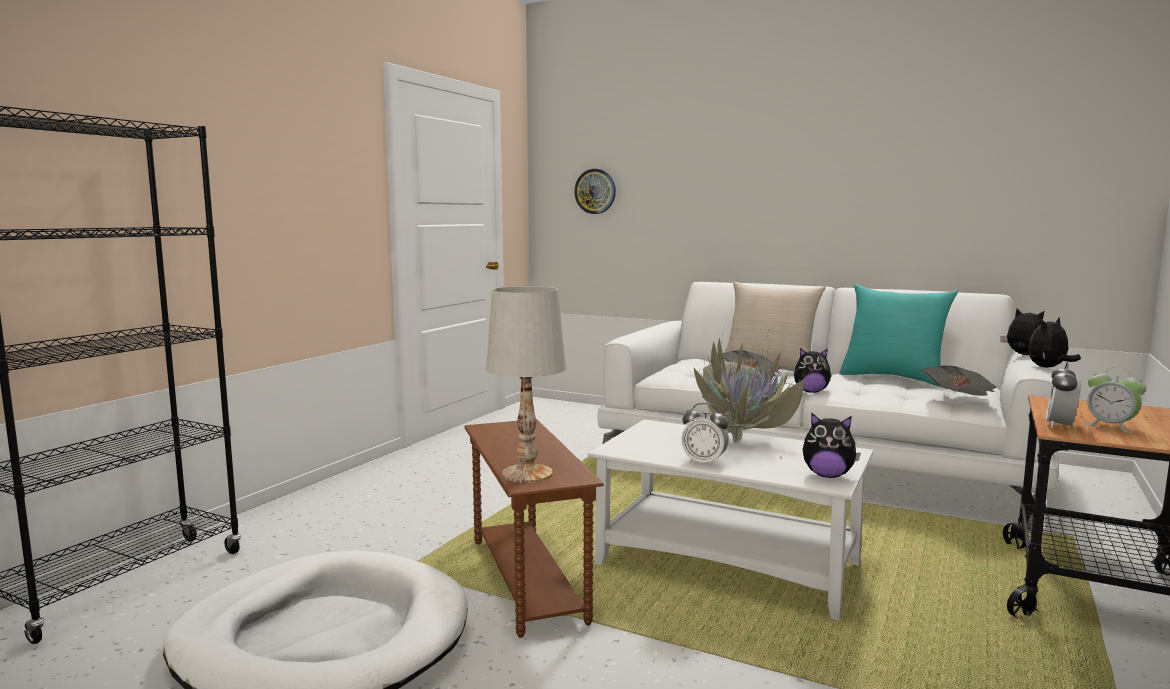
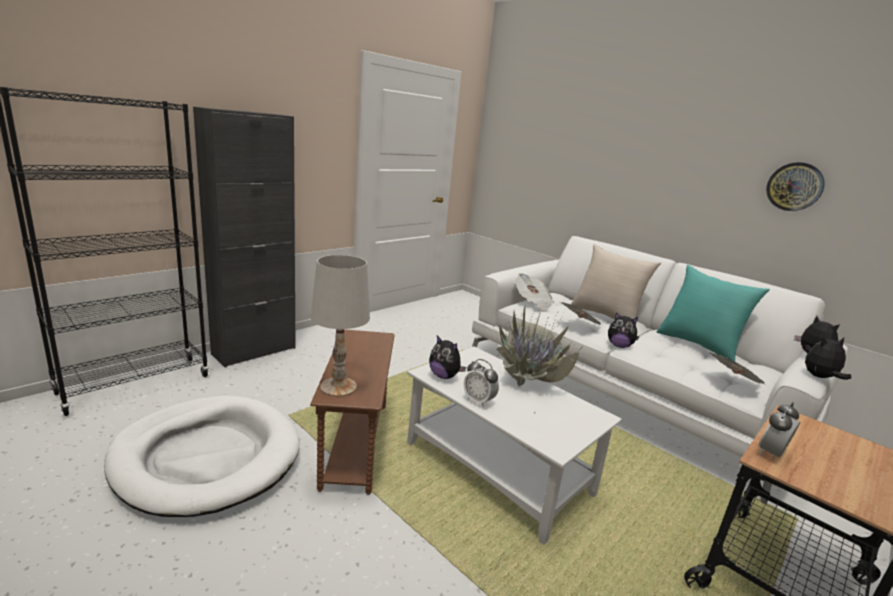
camera: 15 degrees right, 10 degrees up
wall clock [574,169,616,214] -> wall clock moved to [766,162,825,211]
plush toy [803,413,861,478] -> plush toy moved to [429,335,466,379]
alarm clock [1084,367,1147,433] -> none
none -> black cabinet [193,107,296,367]
none -> newspaper [515,273,555,311]

